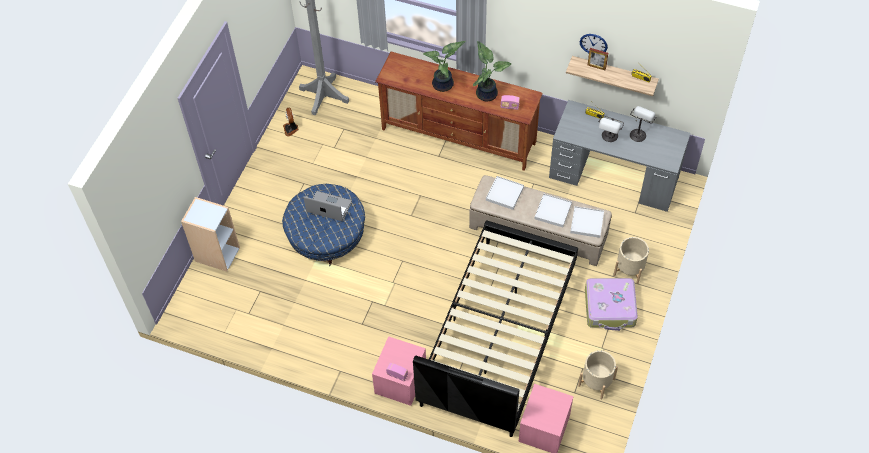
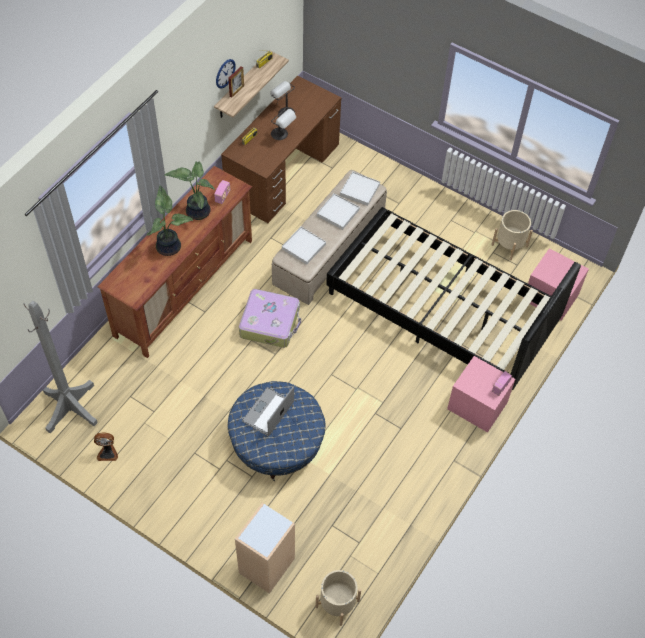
camera: 80 degrees left, 0 degrees up
grey desk [549,100,691,212] -> brown desk [221,76,341,223]
suitcase [585,278,638,331] -> suitcase moved to [239,289,301,348]
beige planter [614,237,649,284] -> beige planter moved to [315,570,361,626]

